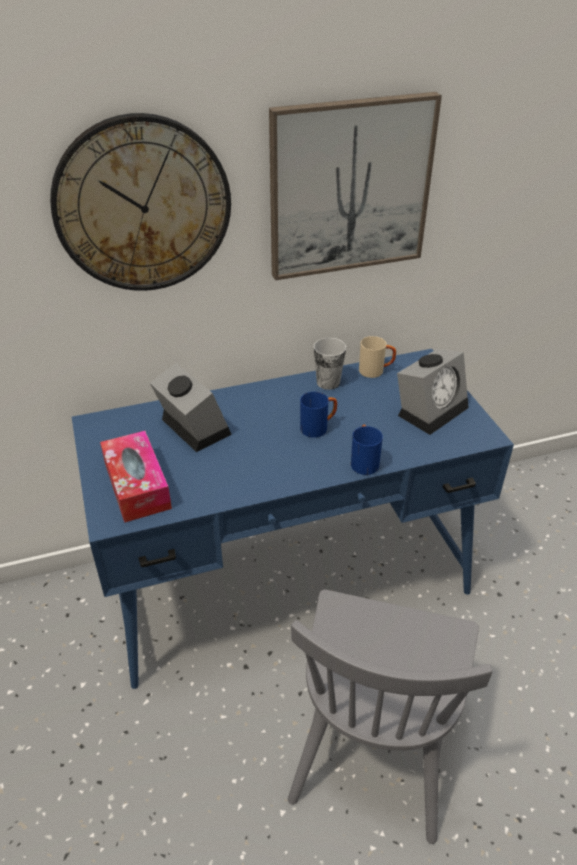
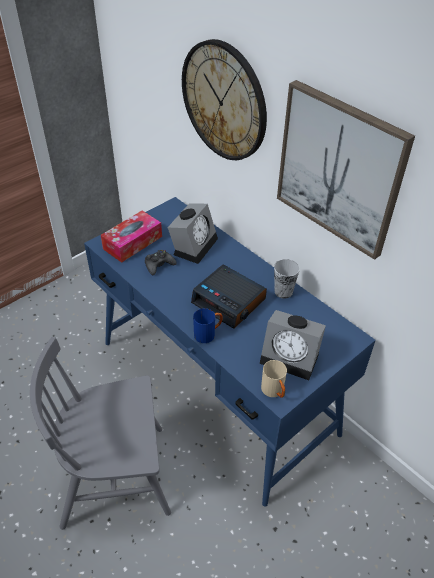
camera: 65 degrees right, 5 degrees up
blue mug [300,392,337,438] -> alarm clock [191,264,267,329]
beige mug [359,336,396,378] -> beige mug moved to [261,360,287,398]
none -> black game controller [145,250,177,275]

